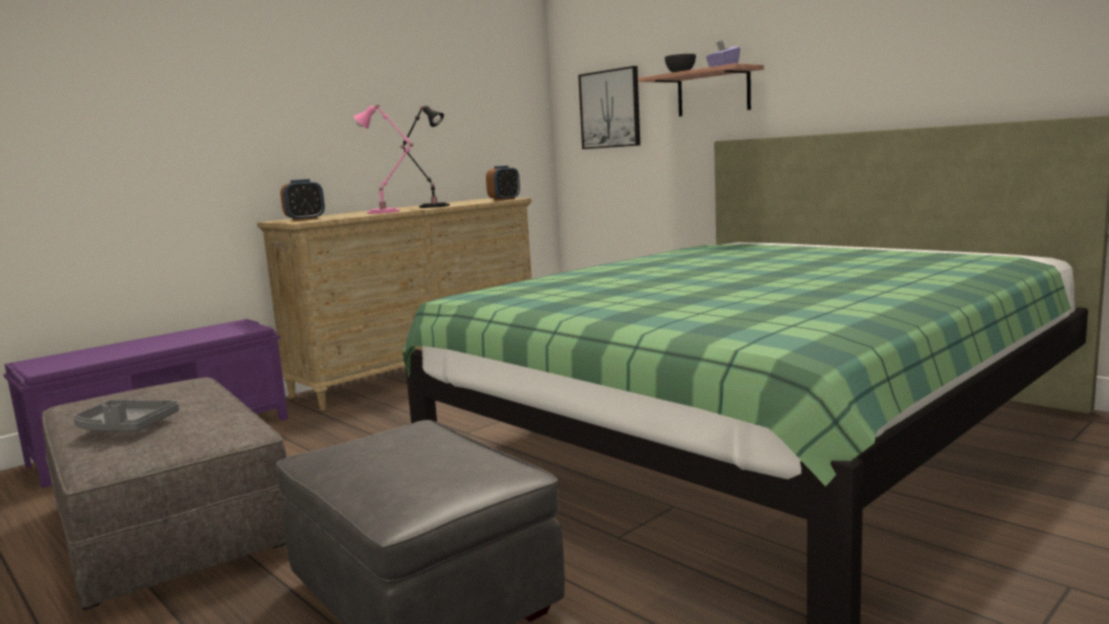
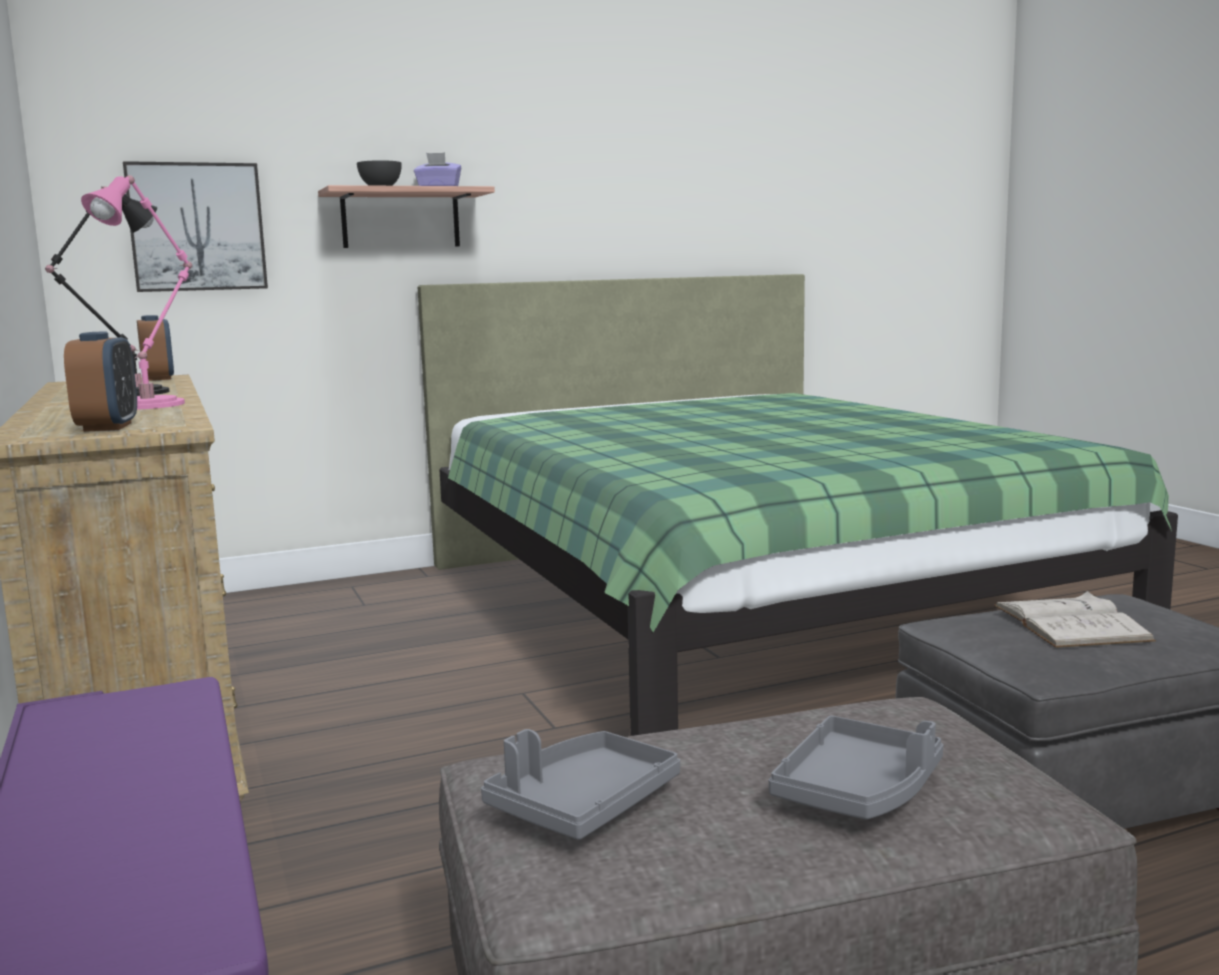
camera: 70 degrees left, 0 degrees up
none -> grey tray [481,729,680,840]
none -> white book [994,591,1156,648]

